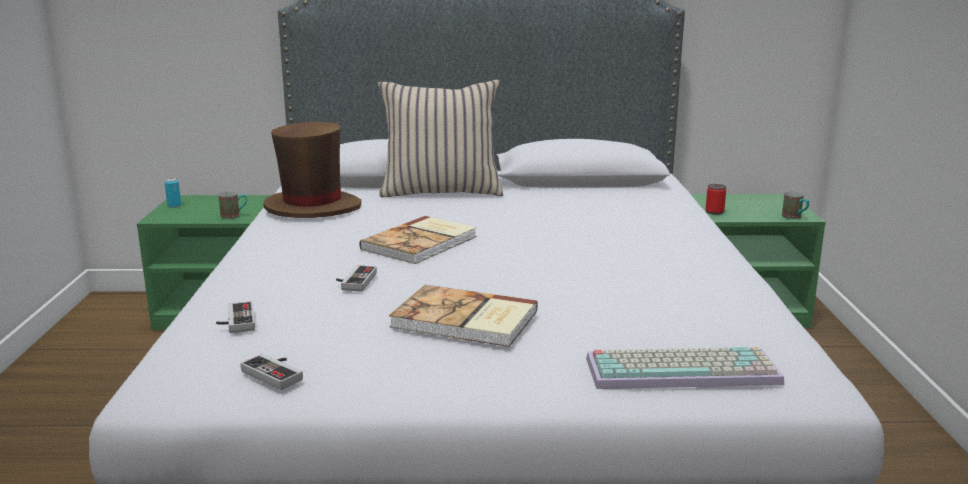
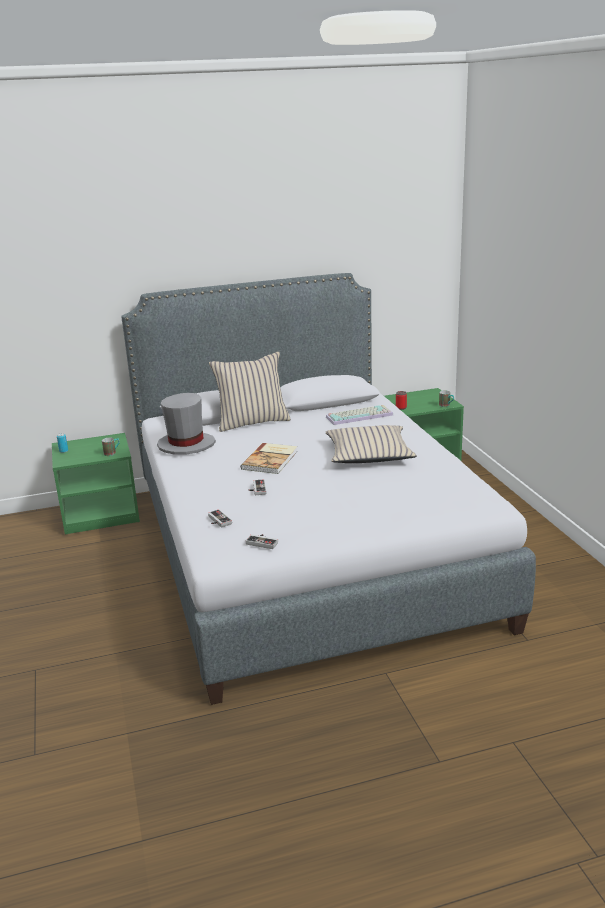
camera: 15 degrees left, 5 degrees up
brown hat [263,122,361,218] -> grey hat [157,393,216,455]
book [389,285,538,347] -> none
keyboard [586,347,784,389] -> keyboard moved to [326,405,393,425]
none -> beige pillow [326,425,417,463]

